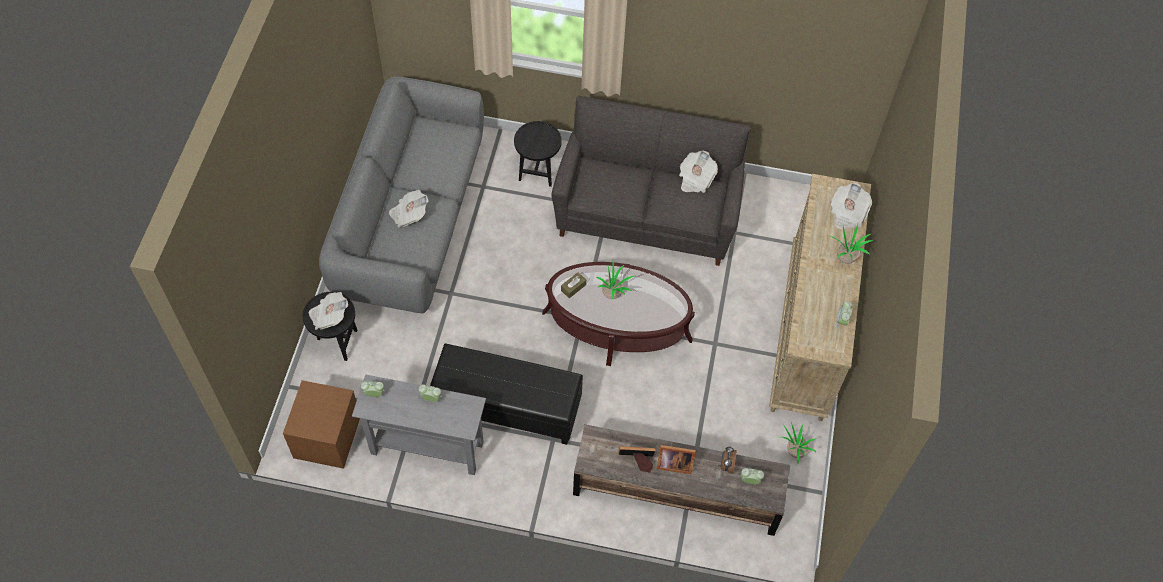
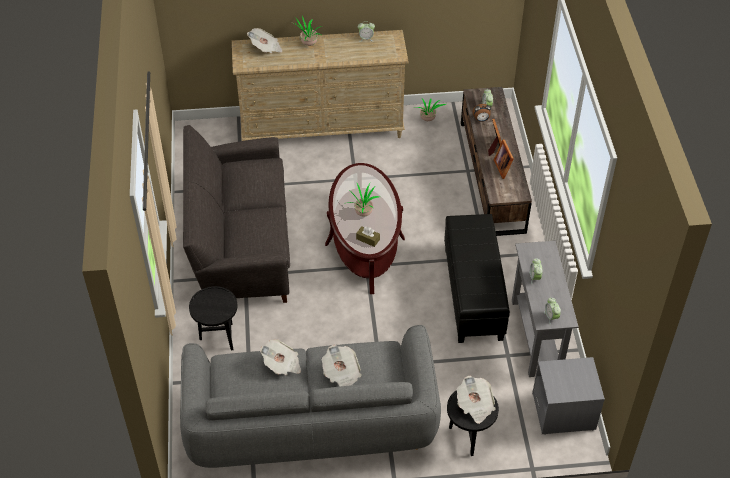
camera: 105 degrees left, 10 degrees down
brown nightstand [283,380,360,469] -> grey nightstand [532,357,605,435]
newspaper [679,151,718,193] -> newspaper moved to [260,339,301,375]

